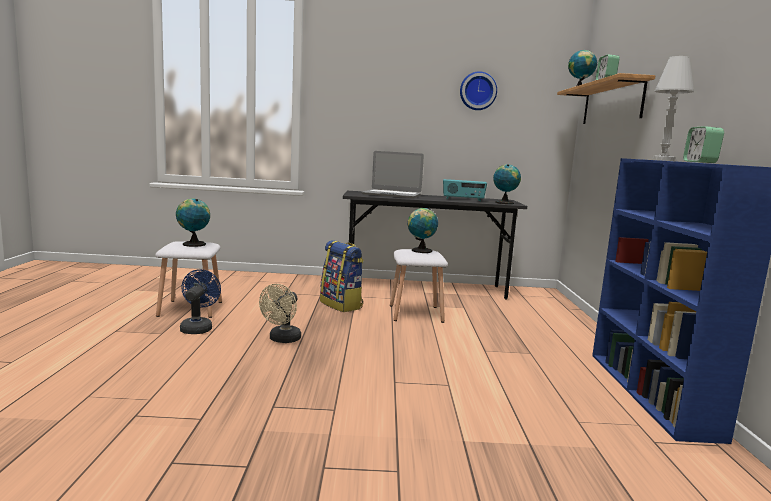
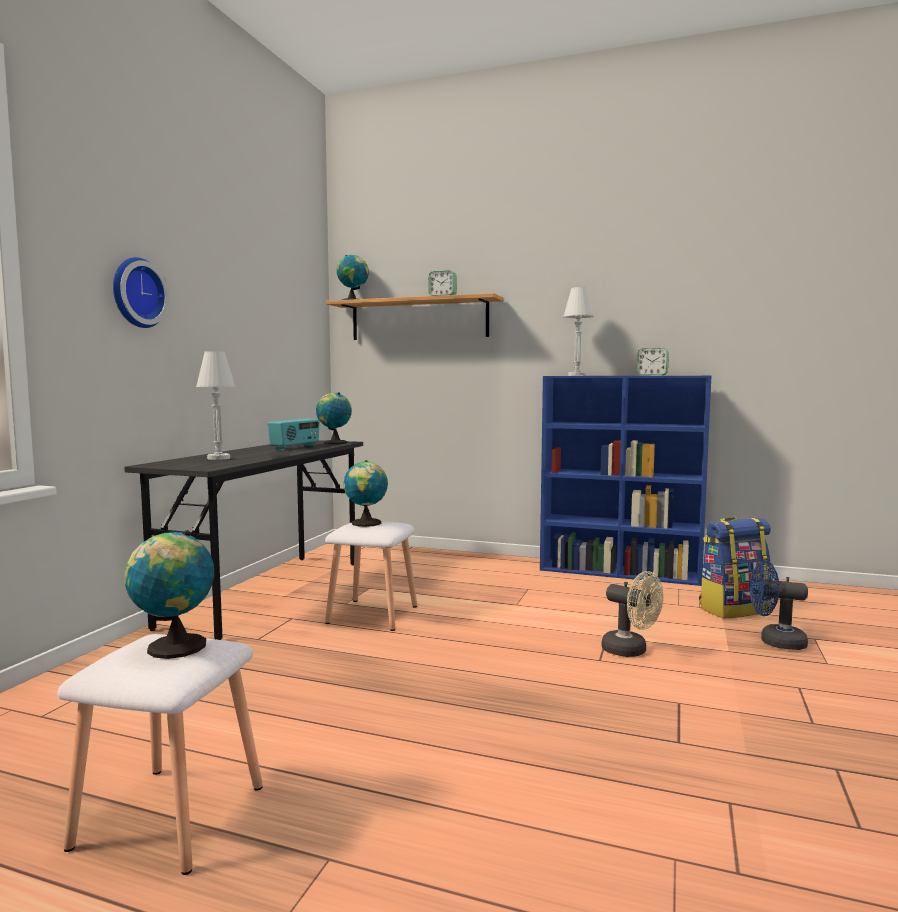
camera: 70 degrees left, 5 degrees down
blue fan [180,269,221,334] -> blue fan moved to [750,560,808,650]
beige fan [259,284,301,343] -> beige fan moved to [601,571,663,657]
backpack [320,240,364,312] -> backpack moved to [699,517,772,619]
laptop [361,151,424,198] -> white table lamp [196,351,236,460]
wall clock [460,71,497,110] -> wall clock moved to [113,257,169,328]

